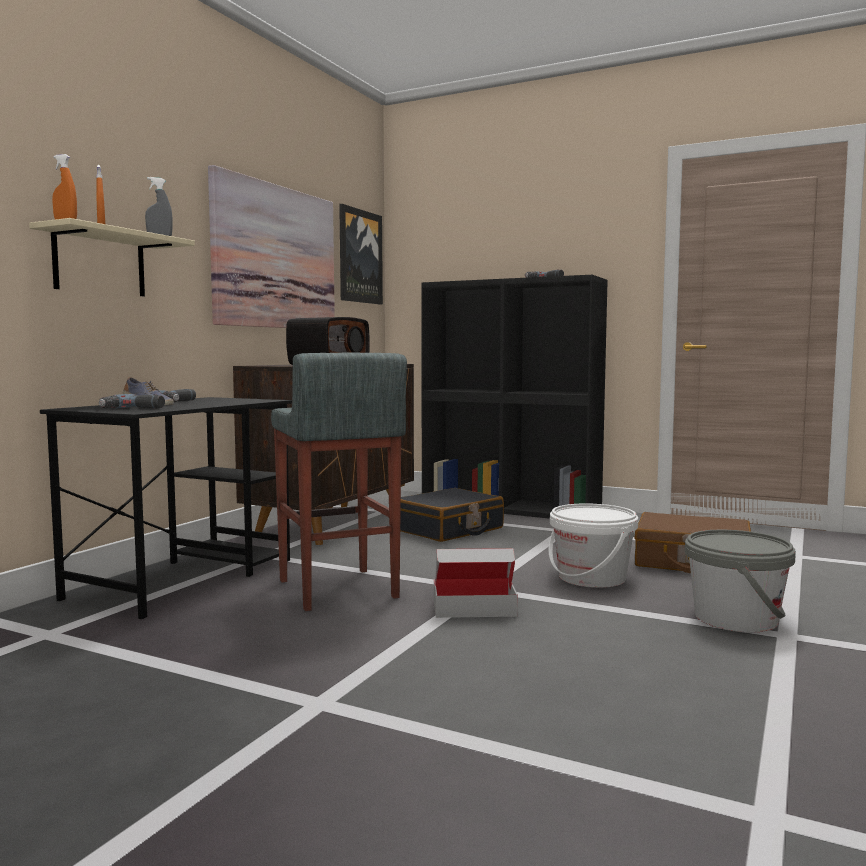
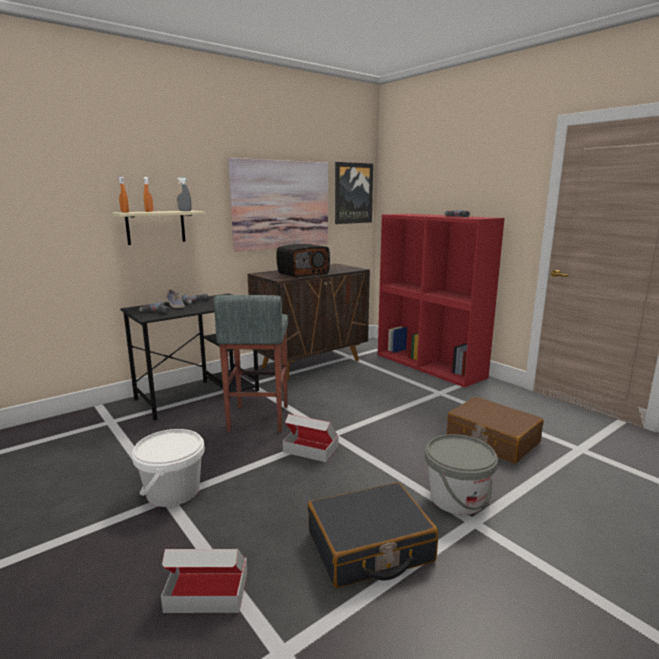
camera: 25 degrees right, 10 degrees up
black suitcase [400,488,504,542] -> black suitcase moved to [308,482,438,588]
black bookcase [421,275,608,519] -> red bookcase [378,214,504,388]
white bucket [549,504,638,588] -> white bucket moved to [132,429,205,507]
none -> cardboard box [161,549,247,613]

